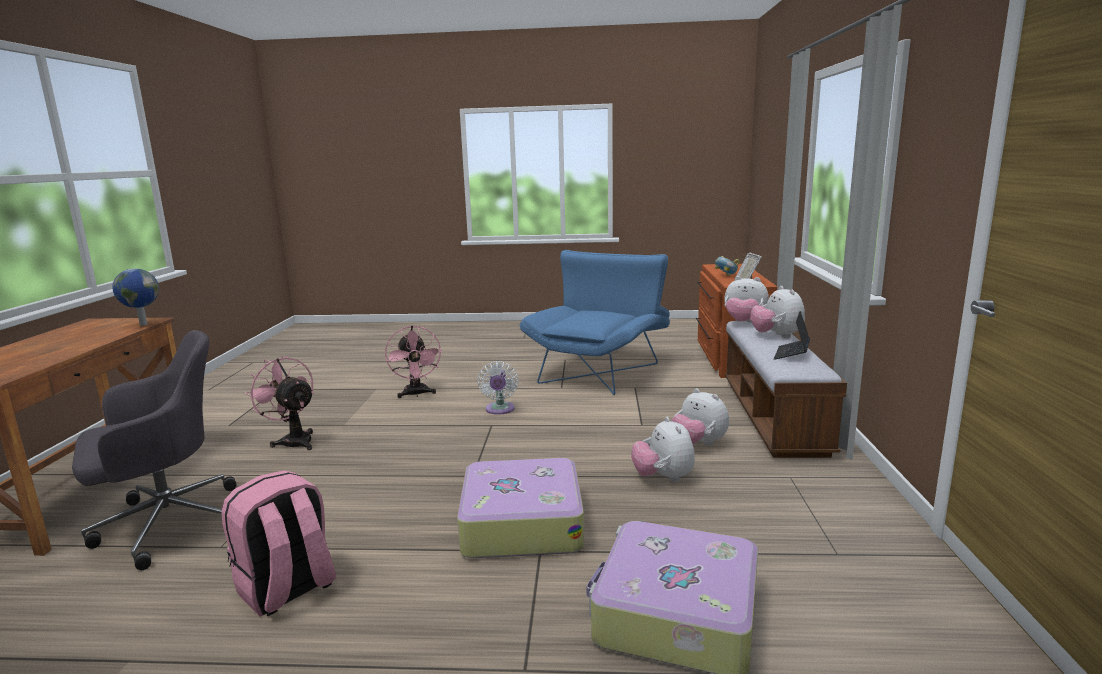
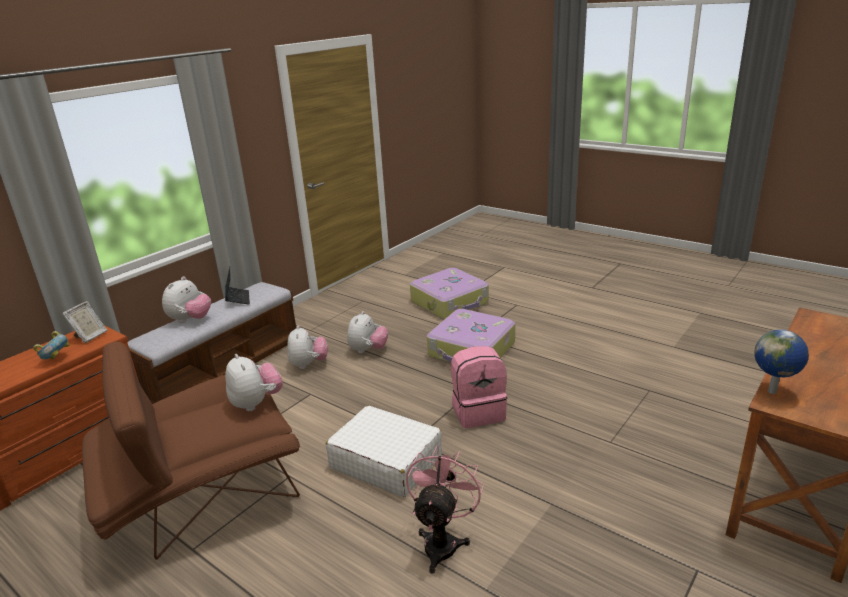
camera: 145 degrees left, 10 degrees up
grey office chair [72,330,237,570] -> none
pink backpack [221,470,336,617] -> pink backpack moved to [451,346,507,428]
pink fan [245,356,314,450] -> none
white fan [477,361,519,415] -> white suitcase [326,406,442,497]
blue armchair [519,250,670,395] -> brown armchair [82,342,300,560]
plush toy [724,276,769,322] -> plush toy moved to [225,354,283,411]
laptop [774,311,810,359] -> laptop turned 75 degrees counterclockwise [225,267,250,305]

